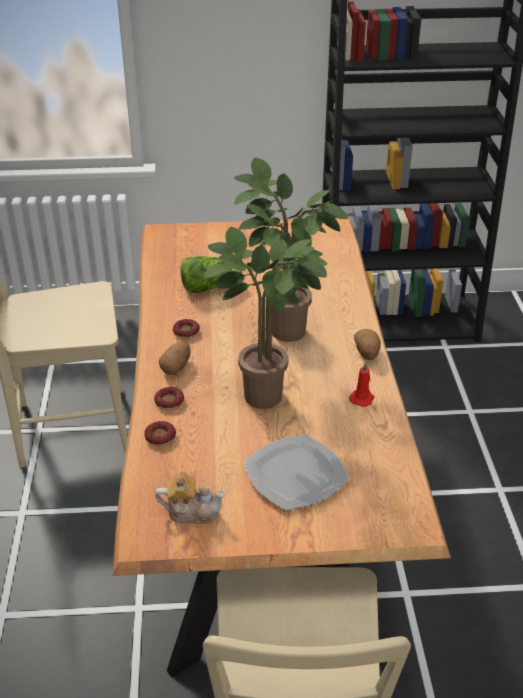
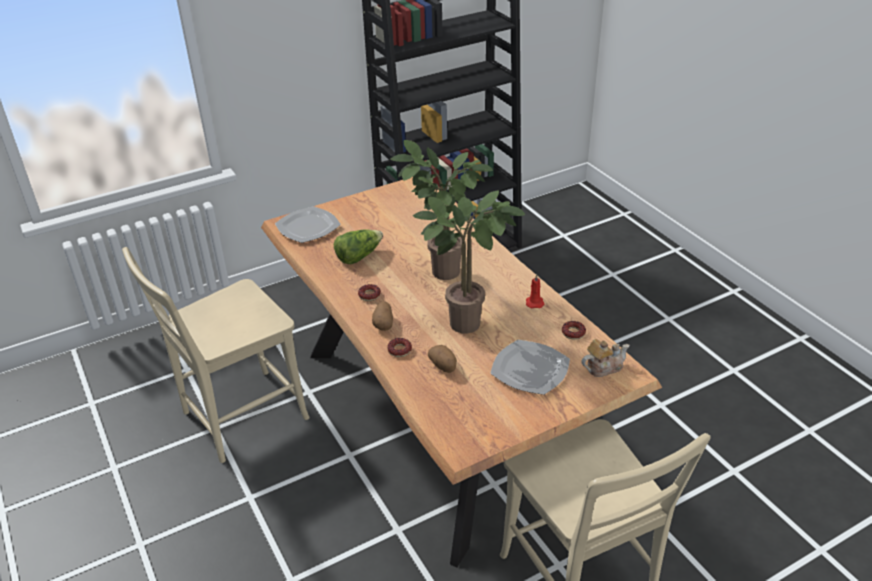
camera: 25 degrees left, 0 degrees up
donut [144,421,176,446] -> donut moved to [562,321,586,340]
teapot [155,471,225,524] -> teapot moved to [581,339,629,377]
potato [354,329,381,360] -> potato moved to [428,345,457,373]
none -> plate [275,206,341,243]

